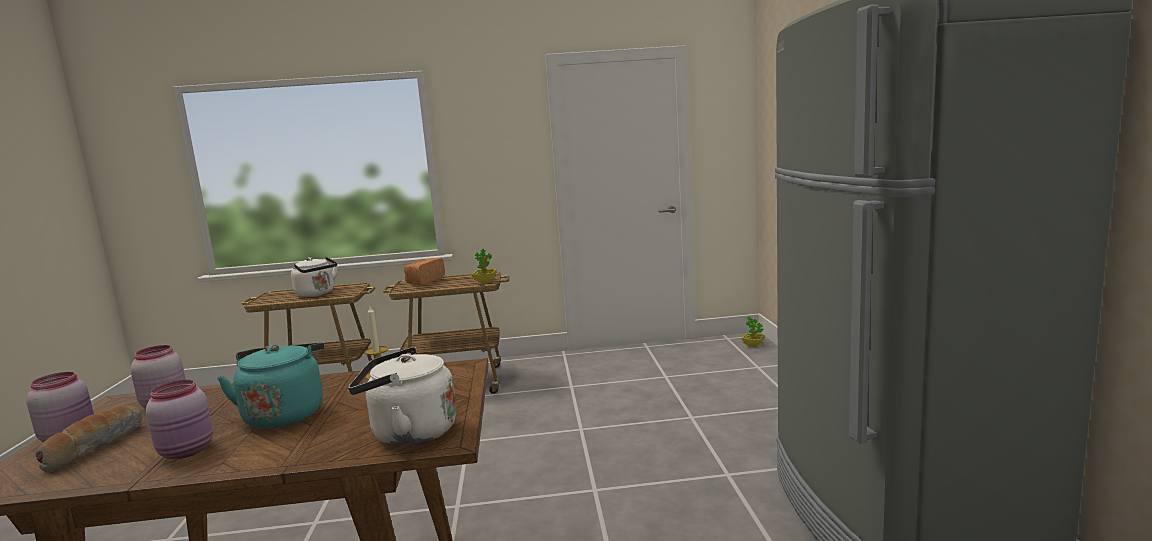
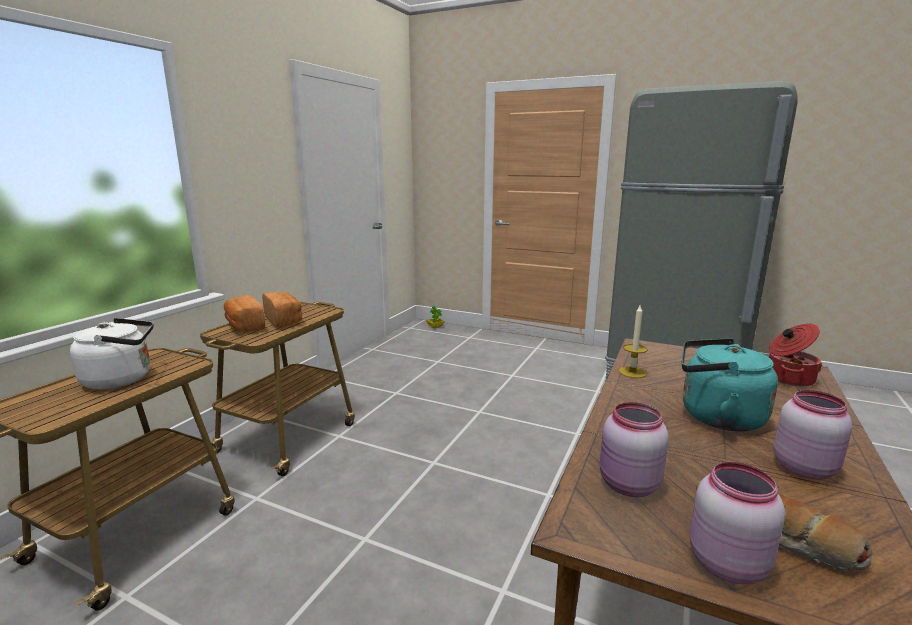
camera: 60 degrees left, 5 degrees up
white kettle [348,347,457,446] -> cooking pot [769,324,822,387]
potted plant [472,248,497,283] -> none
none -> bread [262,292,302,328]

